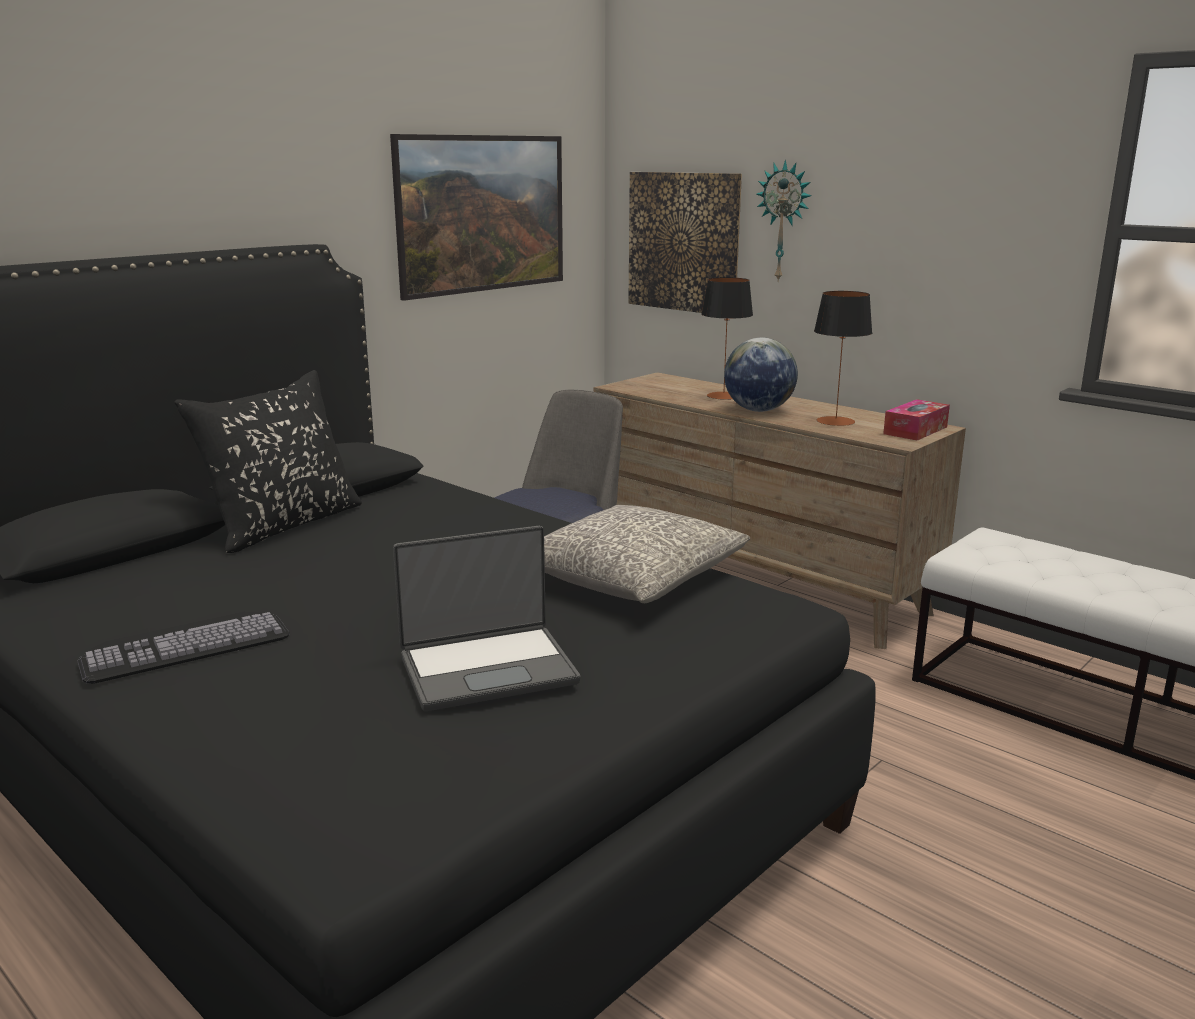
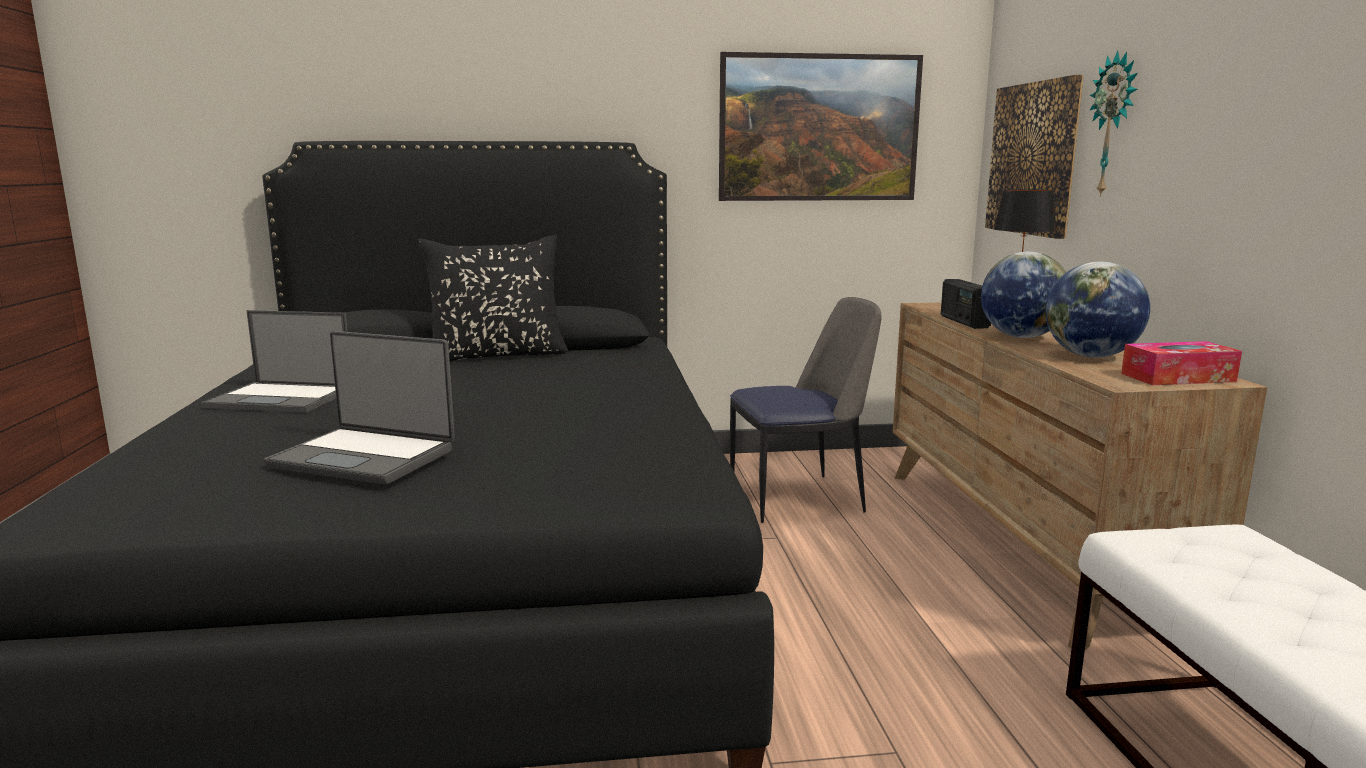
camera: 40 degrees right, 5 degrees down
keyboard [77,612,289,684] -> laptop [201,310,348,413]
grey pillow [544,505,750,603] -> none
table lamp [814,291,872,426] -> globe [1045,261,1150,358]
none -> radio [941,279,991,329]

